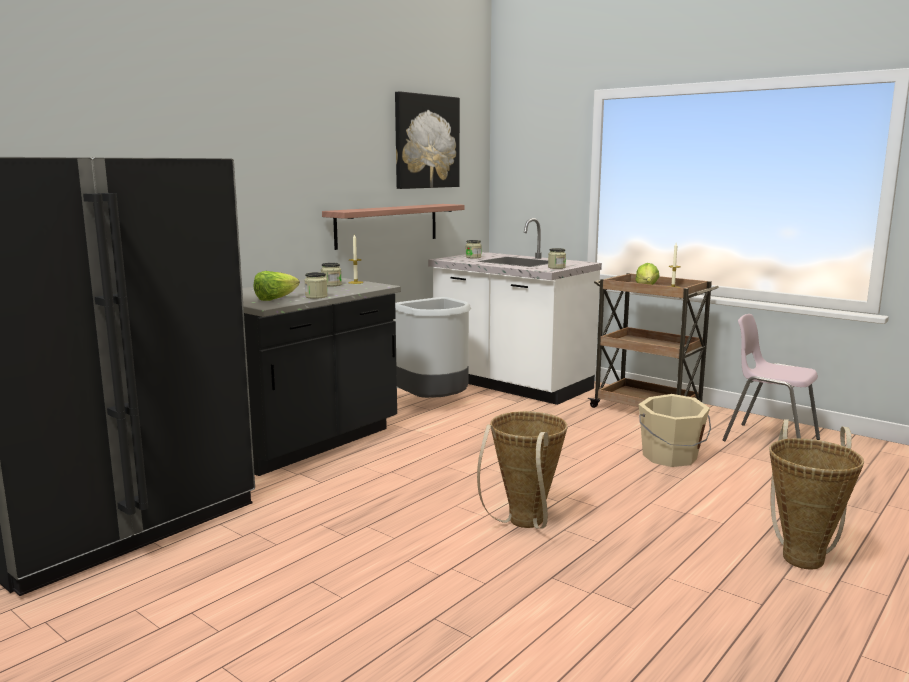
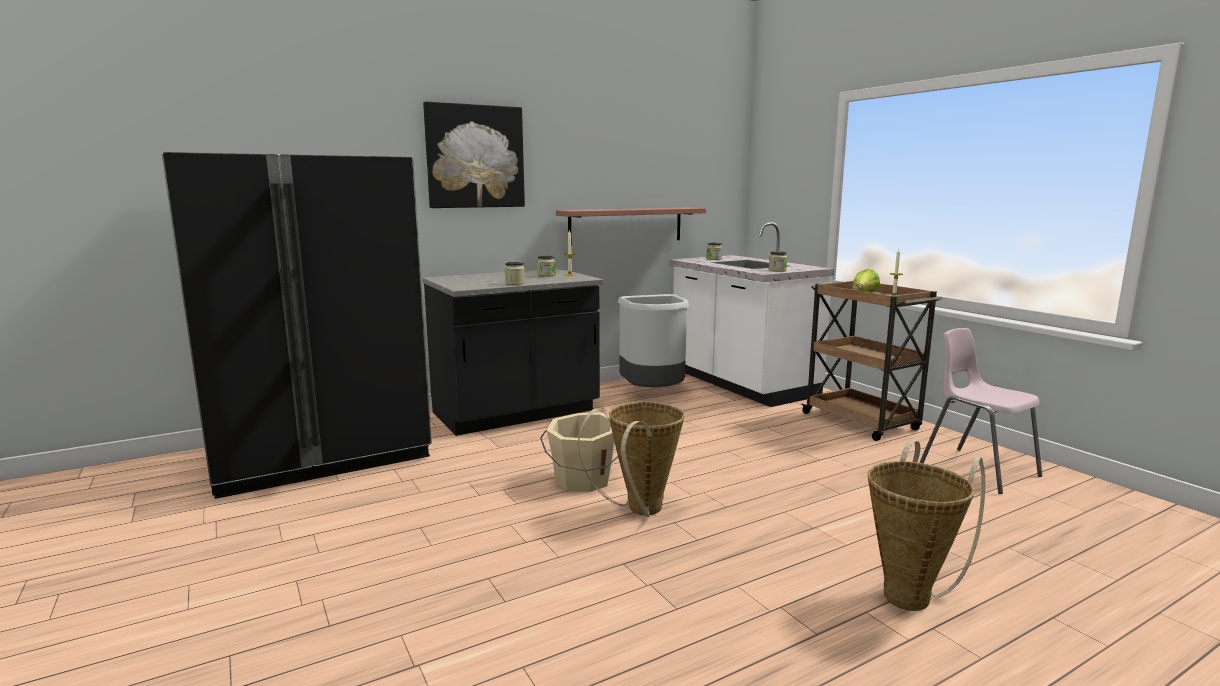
camera: 20 degrees right, 0 degrees up
lettuce [254,271,300,301] -> none
picture [395,91,460,189] -> picture moved to [423,102,525,208]
beige bucket [638,394,711,467] -> beige bucket moved to [540,412,618,492]

